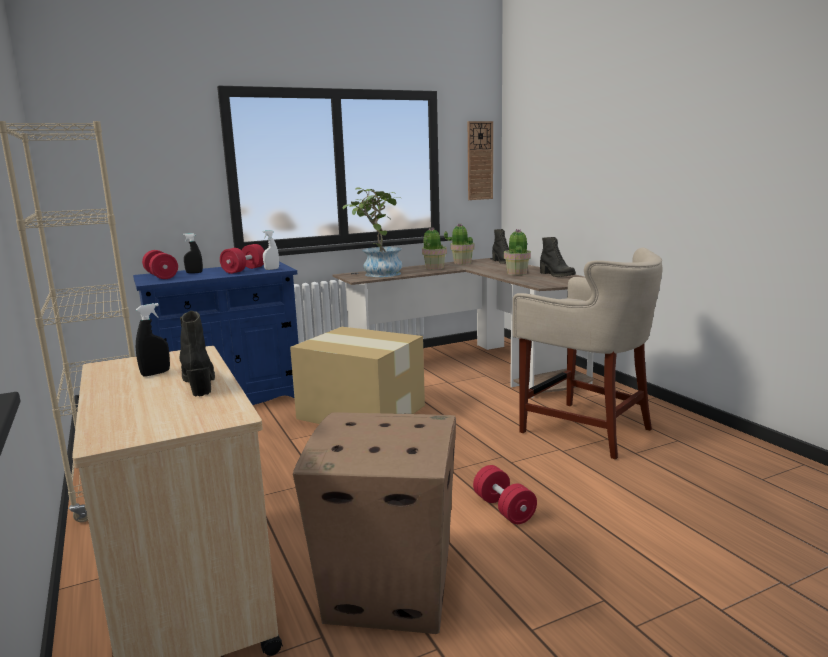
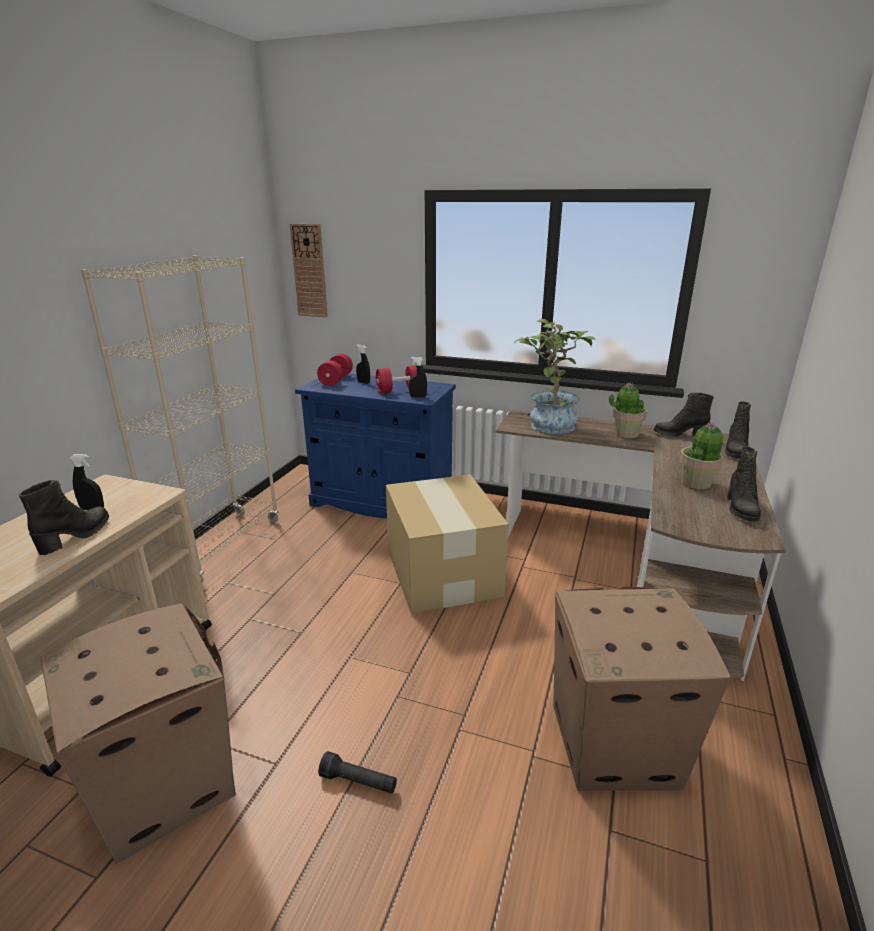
camera: 45 degrees right, 10 degrees up
white spray bottle [262,230,279,270] -> black spray bottle [409,357,427,397]
potted plant [444,223,474,264] -> black boot [654,393,714,437]
wall clock [468,121,493,200] -> wall clock moved to [290,224,328,317]
red dumbbell [473,465,537,524] -> black flashlight [318,751,397,794]
beige stool [512,248,663,460] -> cardboard box [553,587,731,791]

